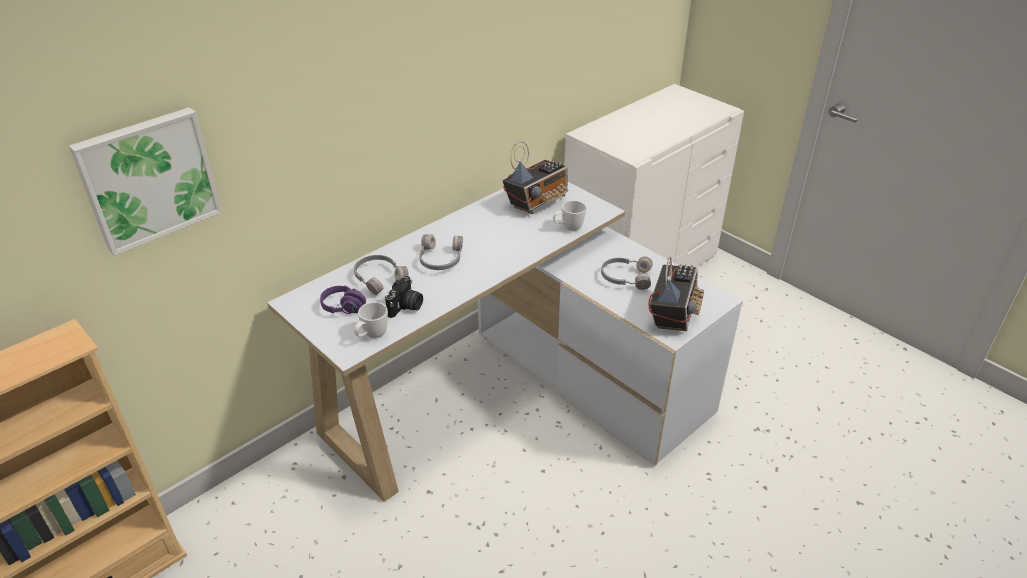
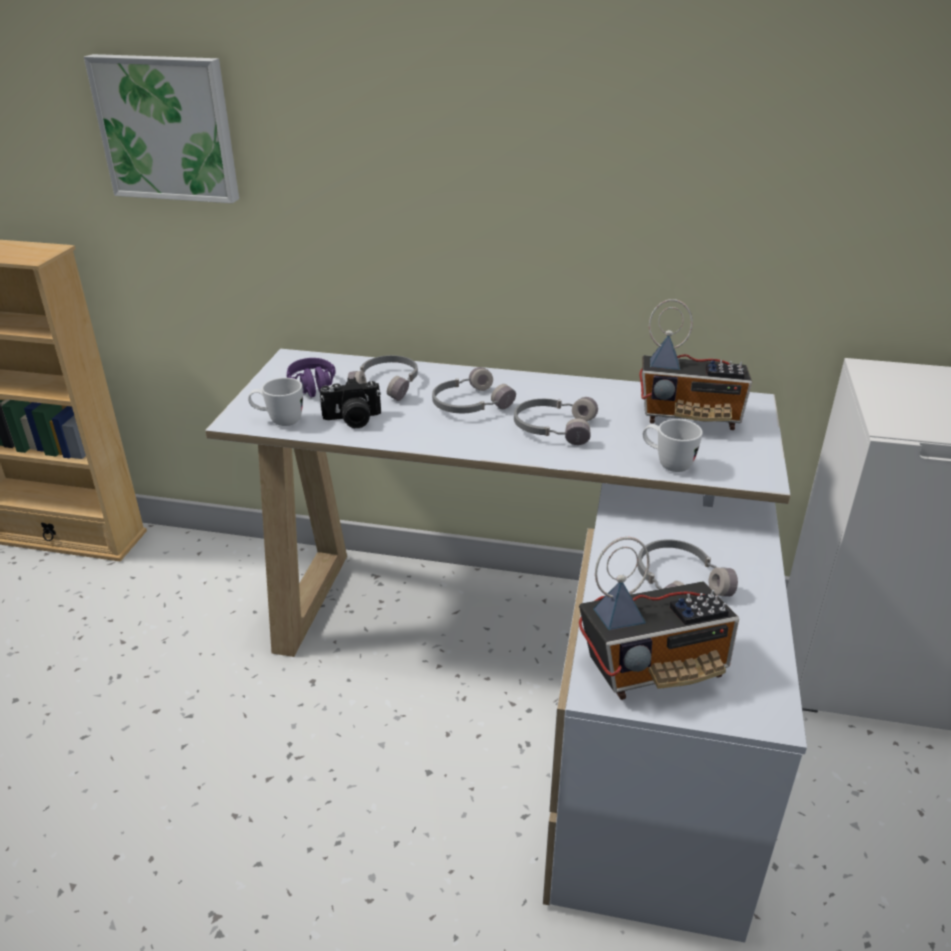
camera: 55 degrees right, 5 degrees down
none -> grey headphones [514,397,598,445]

